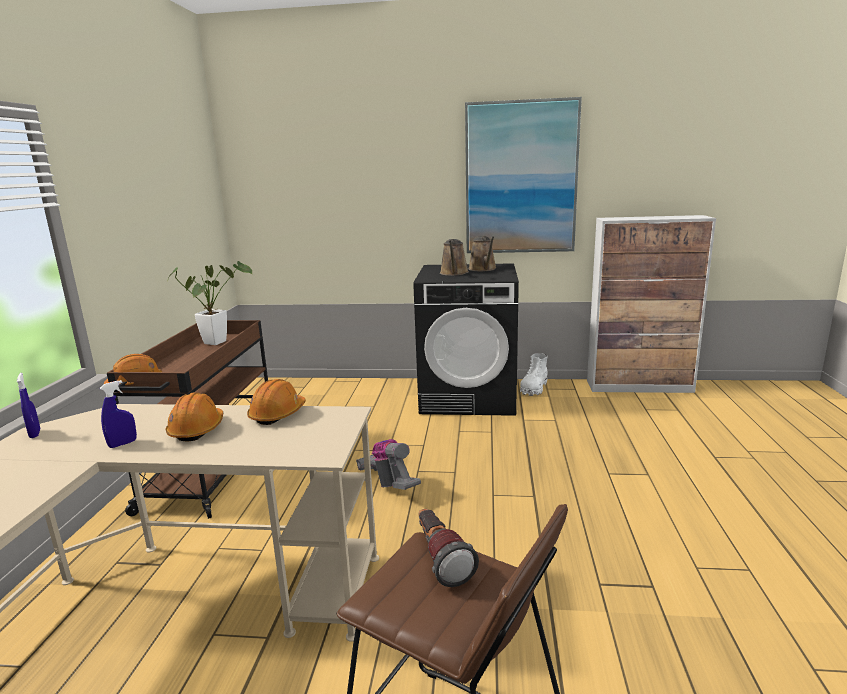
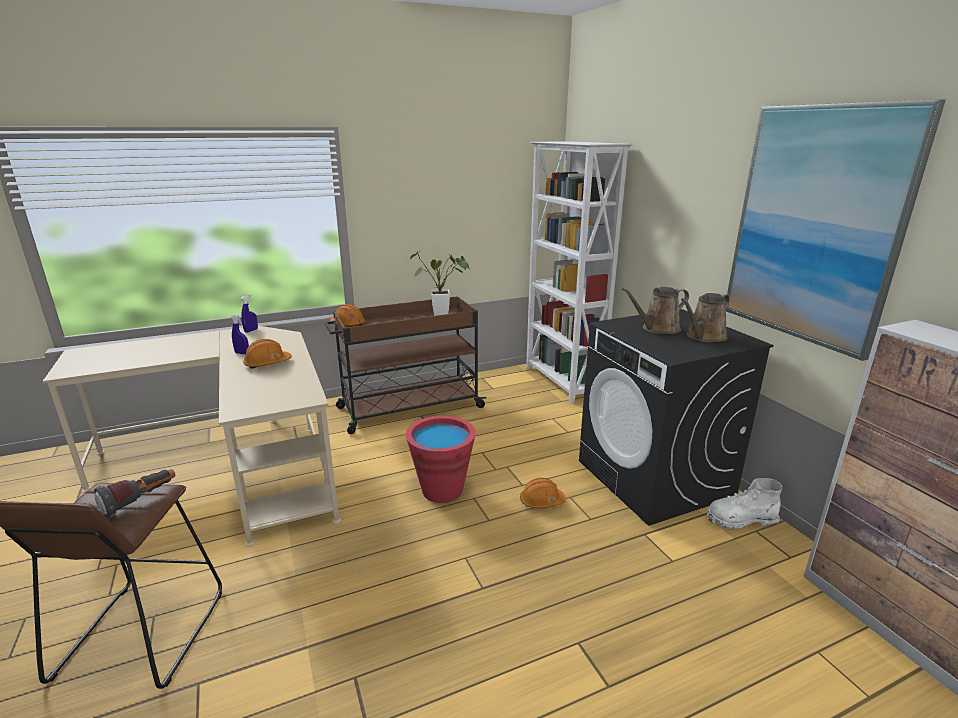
camera: 60 degrees right, 5 degrees up
orange hard hat [247,379,306,425] -> orange hard hat moved to [520,478,566,509]
vacuum cleaner [356,439,421,490] -> red bucket [406,416,476,503]
none -> white bookcase [526,141,631,403]

